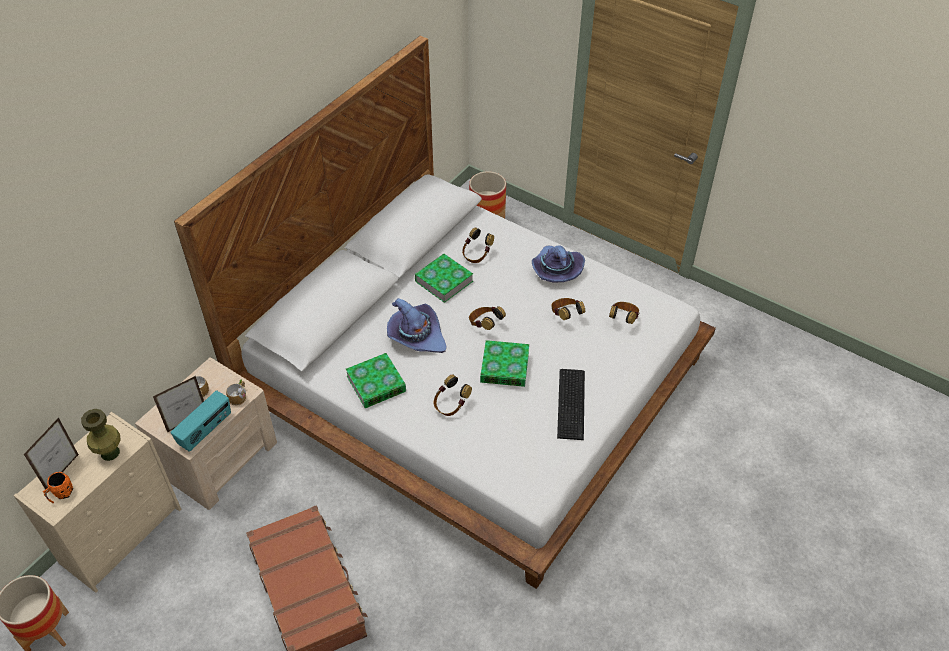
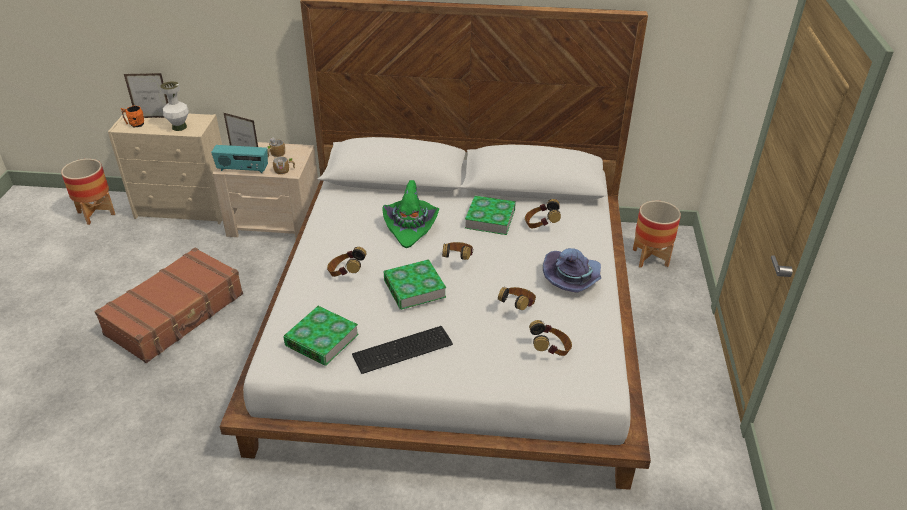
camera: 60 degrees right, 10 degrees down
green vase [81,409,121,461] -> white vase [161,81,189,131]
book [346,353,406,408] -> book moved to [283,306,359,366]
purple hat [387,298,447,353] -> green hat [382,180,439,248]

